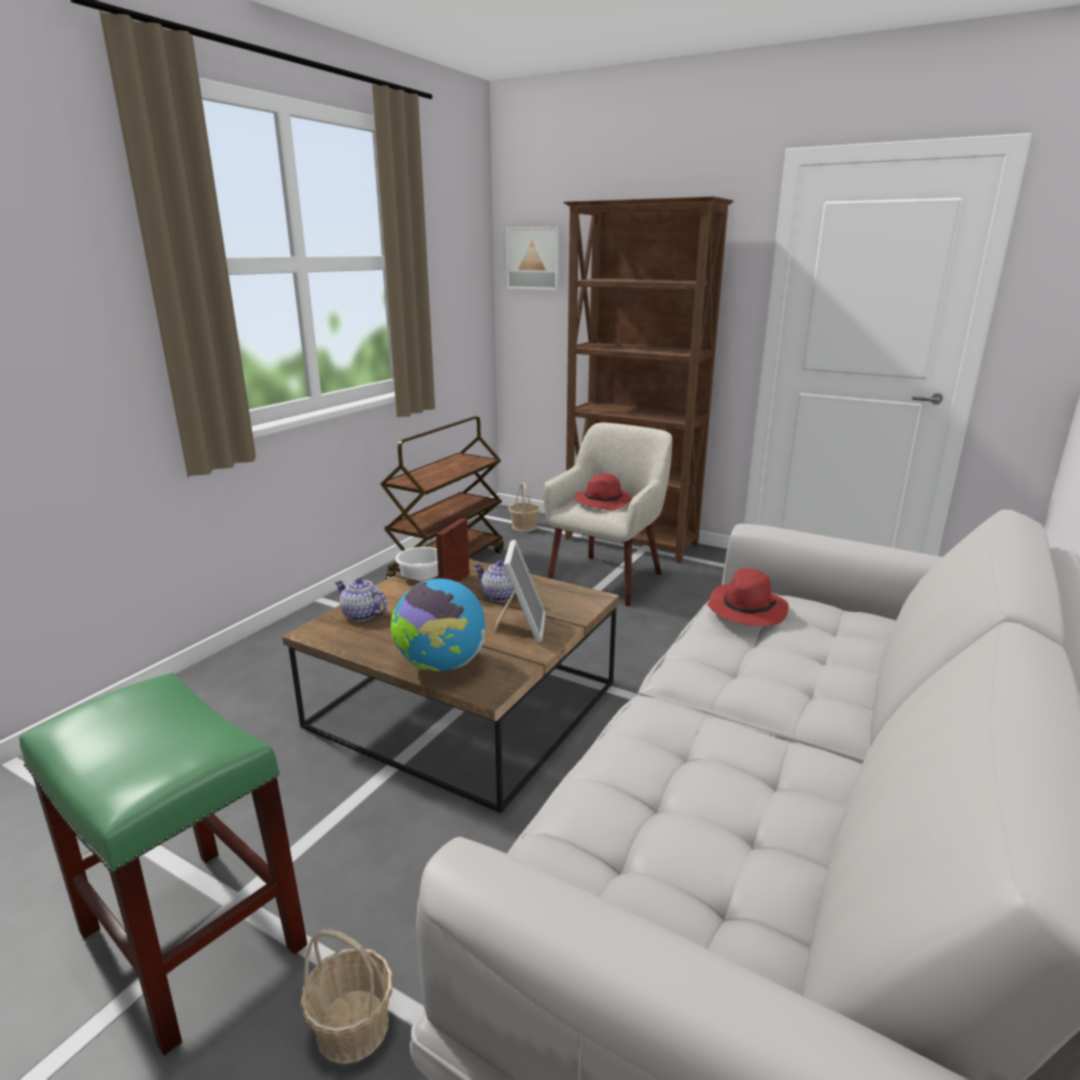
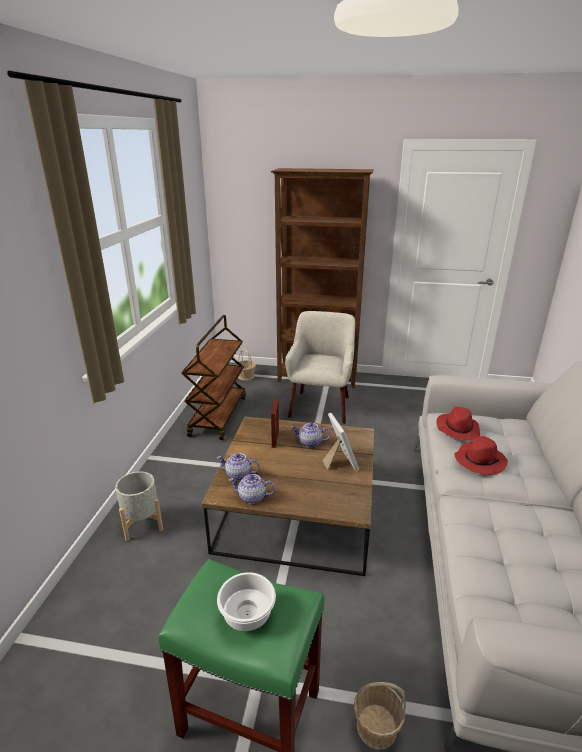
camera: 20 degrees left, 5 degrees up
globe [390,578,485,671] -> none
white bowl [395,547,438,581] -> white bowl moved to [217,572,276,631]
picture [506,226,561,290] -> none
red hat [574,473,633,510] -> red hat moved to [454,436,508,475]
none -> grey planter [115,471,163,541]
none -> teapot [229,474,275,504]

